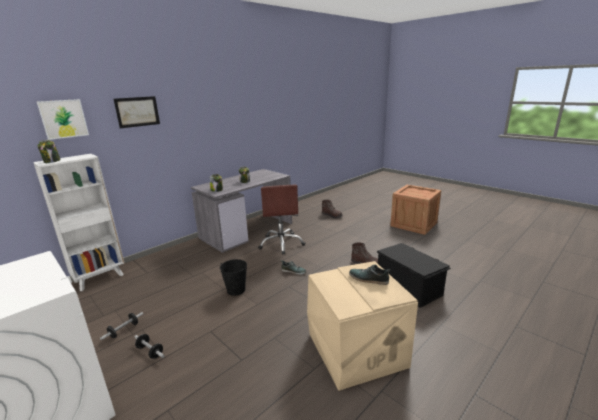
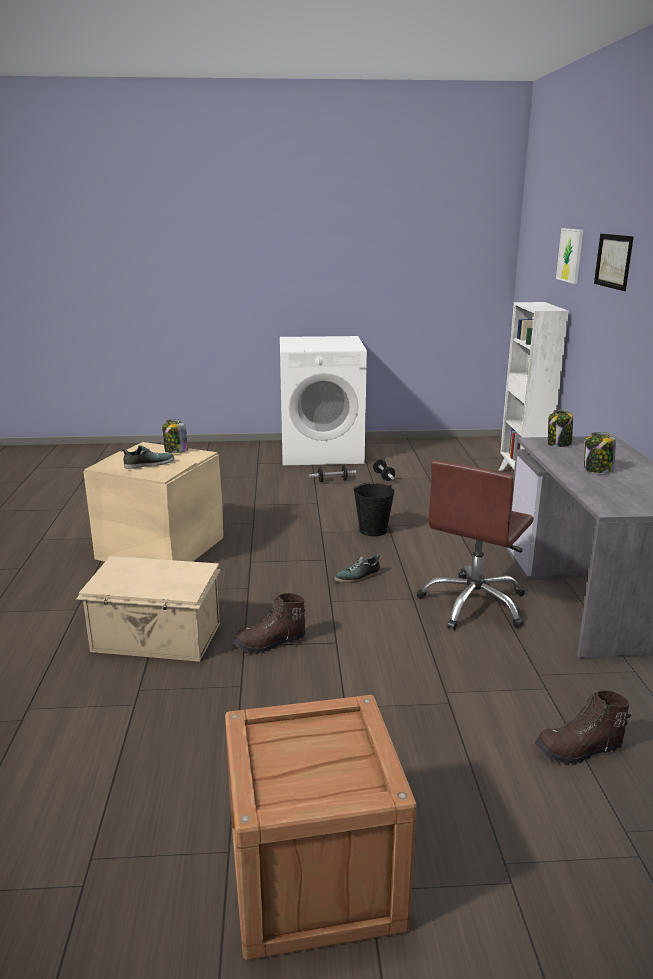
camera: 130 degrees right, 0 degrees up
jar [37,140,61,163] -> jar moved to [162,419,188,453]
brown office chair [258,185,305,255] -> brown office chair turned 90 degrees counterclockwise [417,460,534,630]
black storage box [377,243,451,308] -> beige storage box [76,556,221,662]

